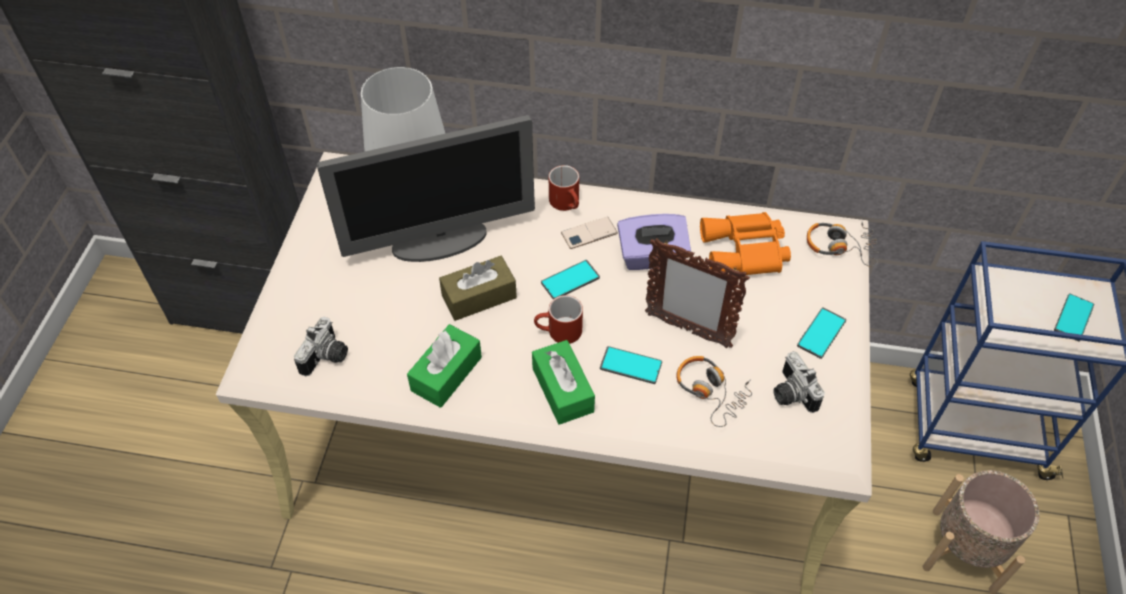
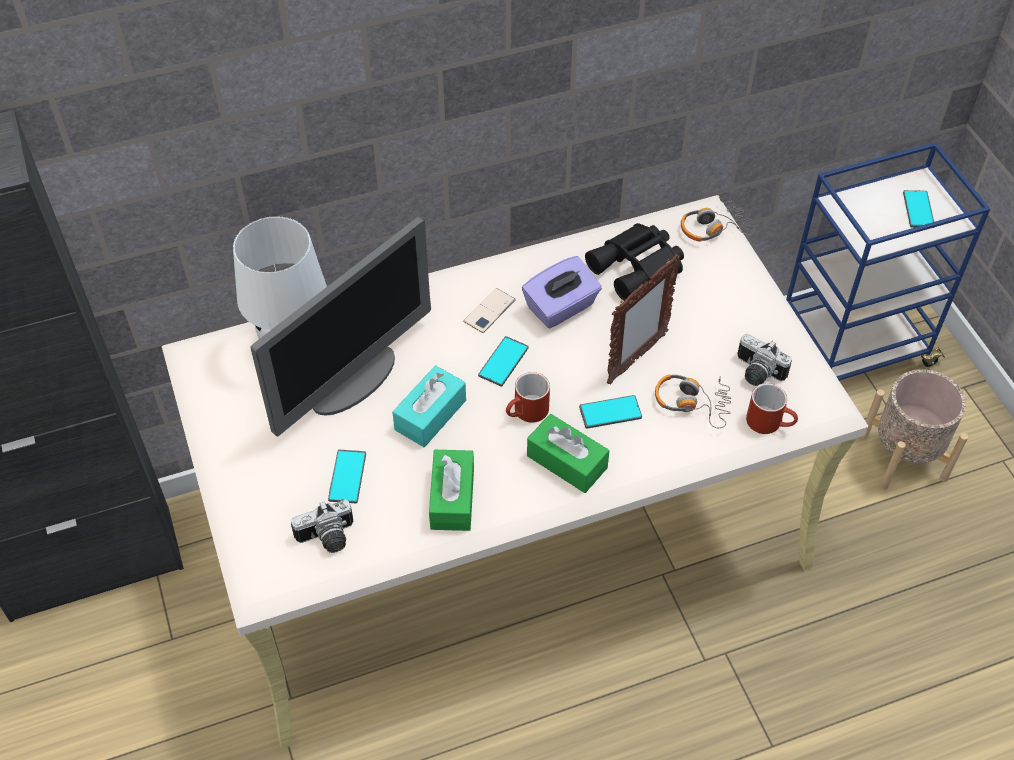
camera: 30 degrees left, 0 degrees up
camera [294,317,348,376] -> camera turned 75 degrees clockwise [291,500,353,553]
brown tissue box [439,256,517,321] -> turquoise tissue box [392,365,466,447]
red mug [549,165,579,211] -> red mug moved to [746,383,798,434]
picture frame [645,238,750,348] -> picture frame turned 45 degrees counterclockwise [606,254,680,385]
orange binoculars [700,212,791,275] -> black binoculars [585,223,684,301]
phone [797,307,846,359] -> phone moved to [328,450,366,503]

